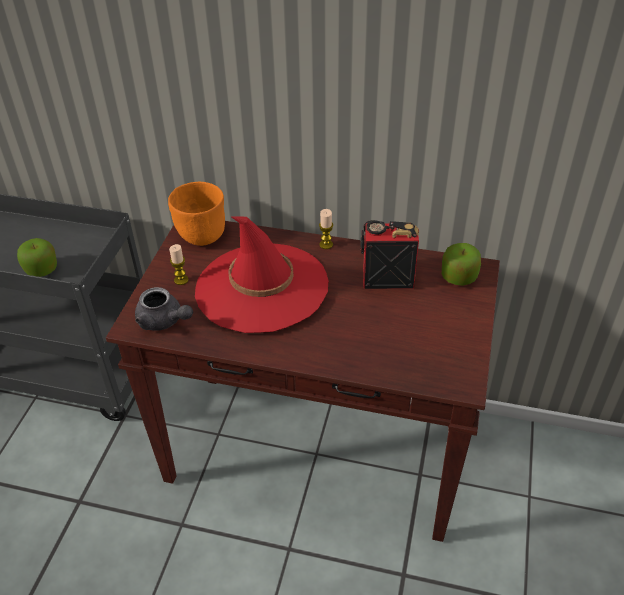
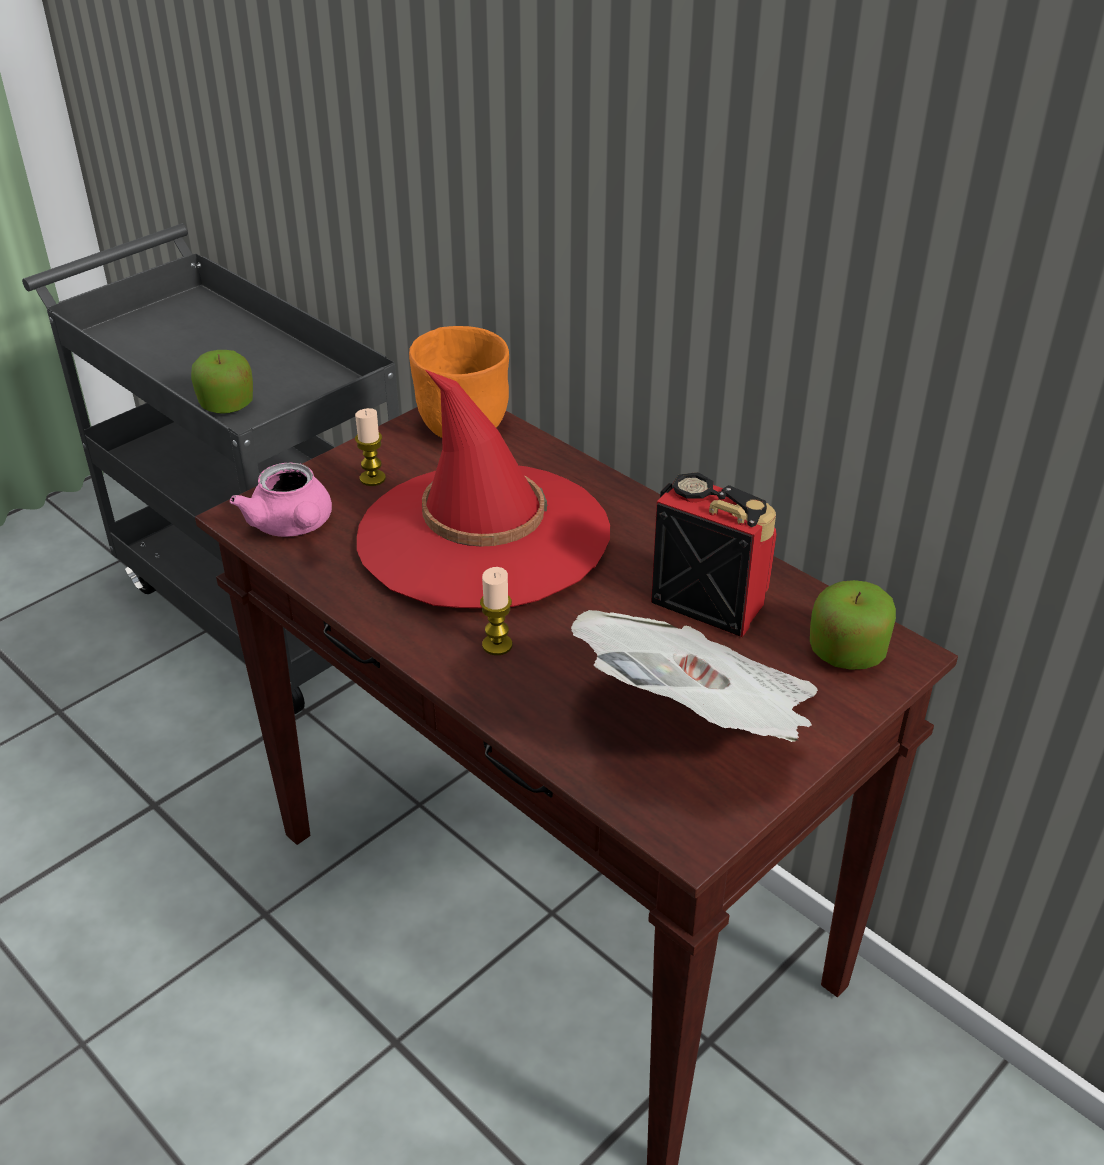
camera: 30 degrees right, 5 degrees down
grey teapot [135,287,193,331] -> pink teapot [230,462,332,537]
candle [319,209,333,249] -> candle moved to [480,567,512,655]
none -> newspaper [571,610,818,742]

